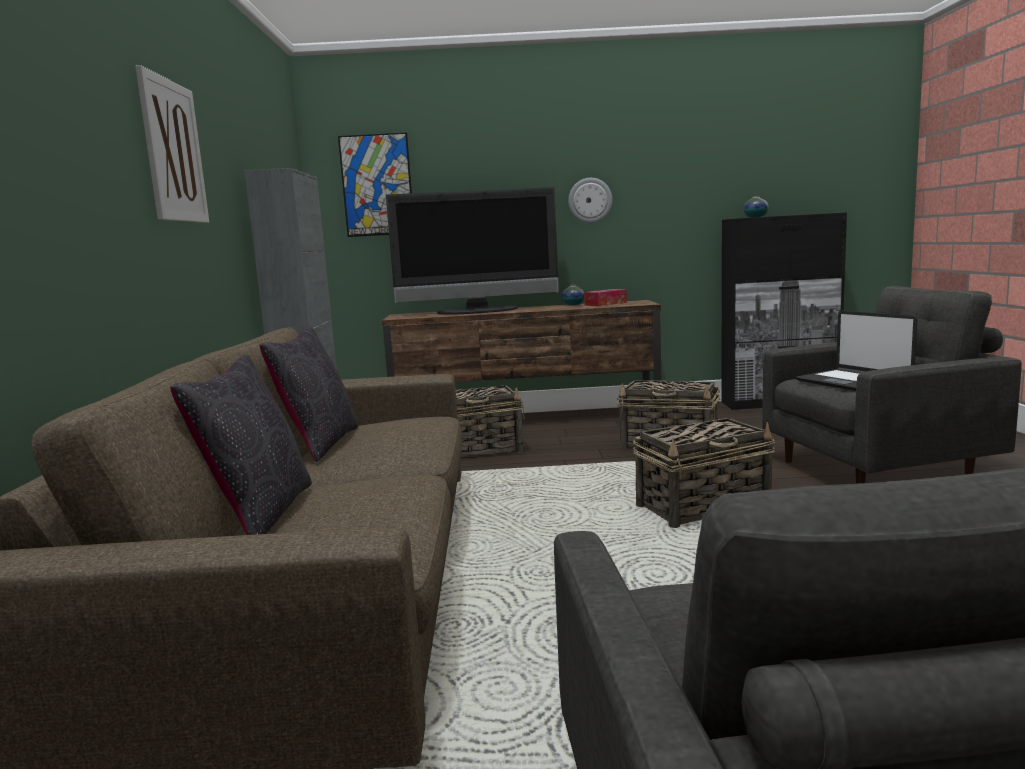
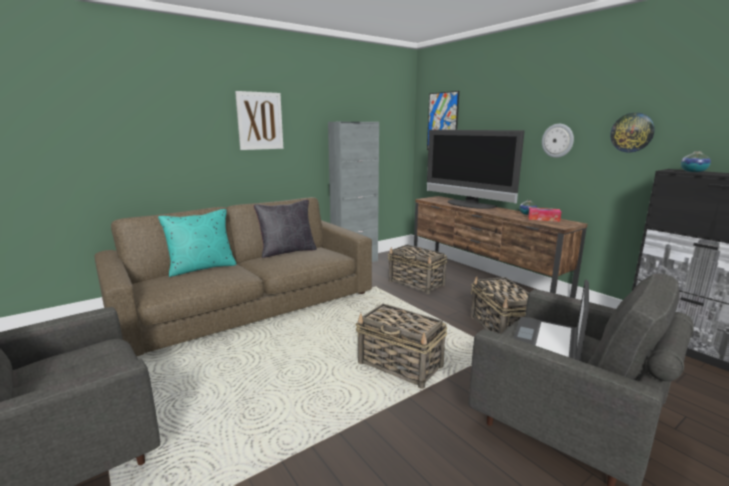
camera: 55 degrees right, 5 degrees up
black pillow [170,355,312,535] -> turquoise pillow [158,209,237,277]
none -> wall clock [610,113,655,153]

